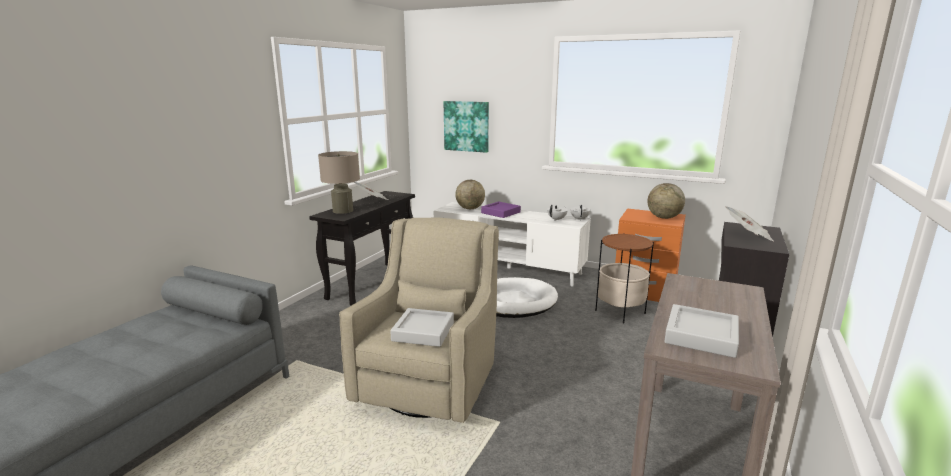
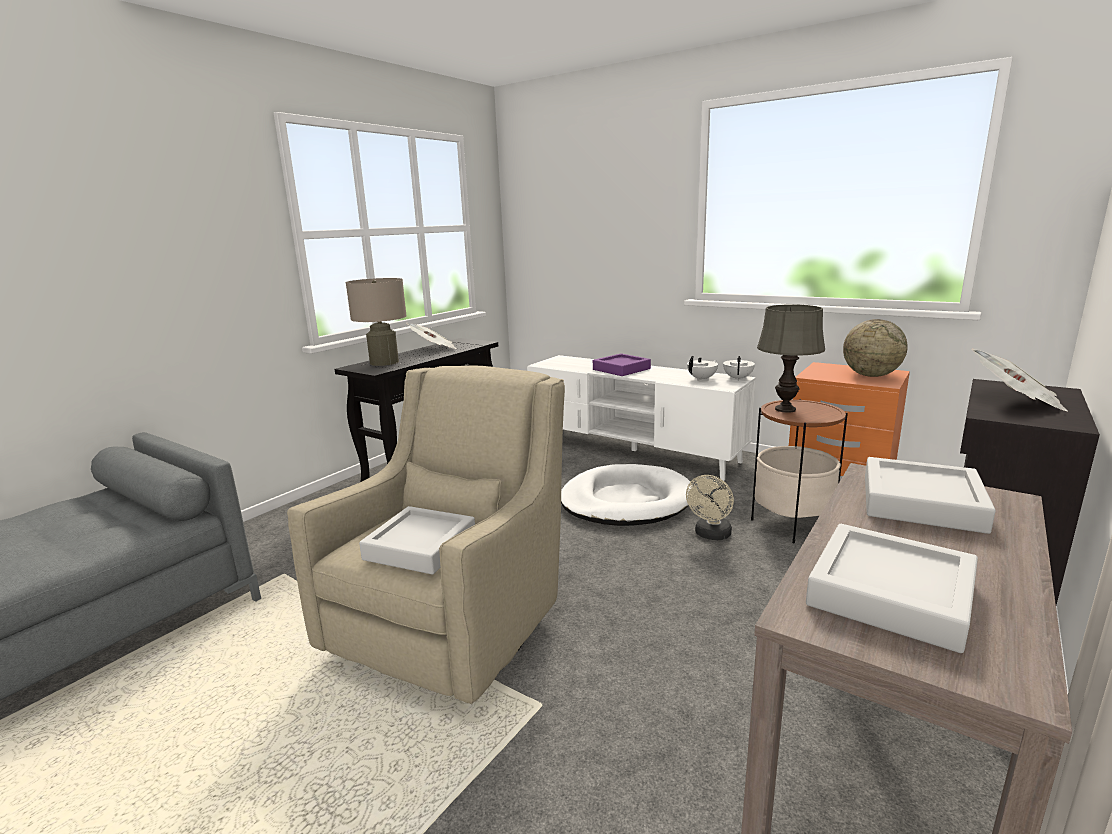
camera: 10 degrees right, 0 degrees up
picture [444,101,489,153] -> none
globe [455,180,485,209] -> none
none -> beige fan [686,475,734,540]
none -> grey table lamp [757,304,825,413]
none -> grey tray [865,457,996,534]

